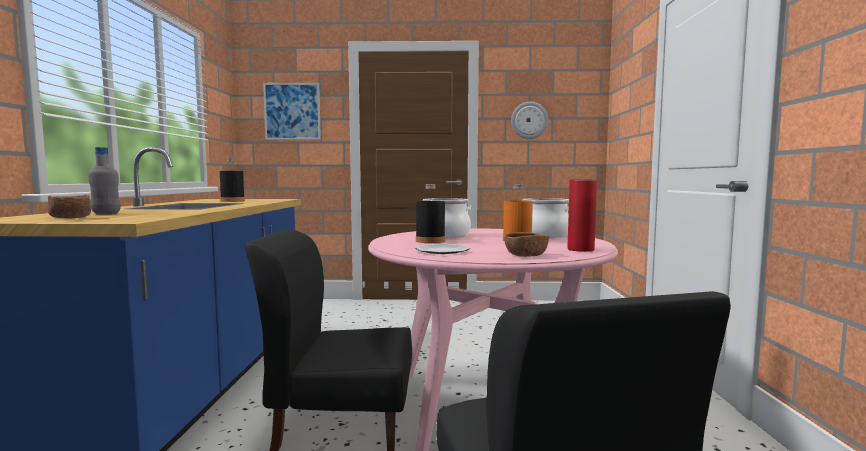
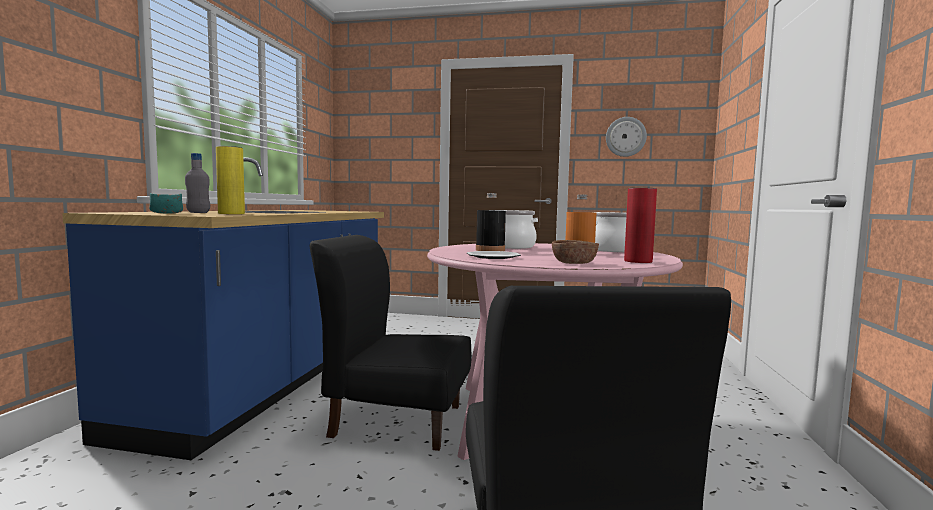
camera: 10 degrees right, 0 degrees up
brown bowl [48,194,91,218] -> turquoise bowl [149,193,183,214]
black bottle [220,158,245,202] -> none
picture [263,83,321,140] -> none
none -> yellow vase [216,146,245,214]

